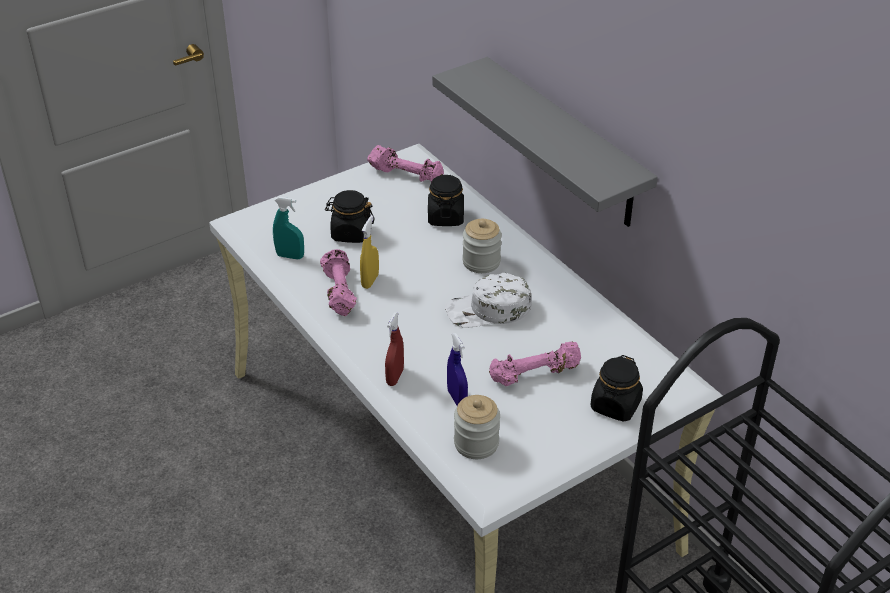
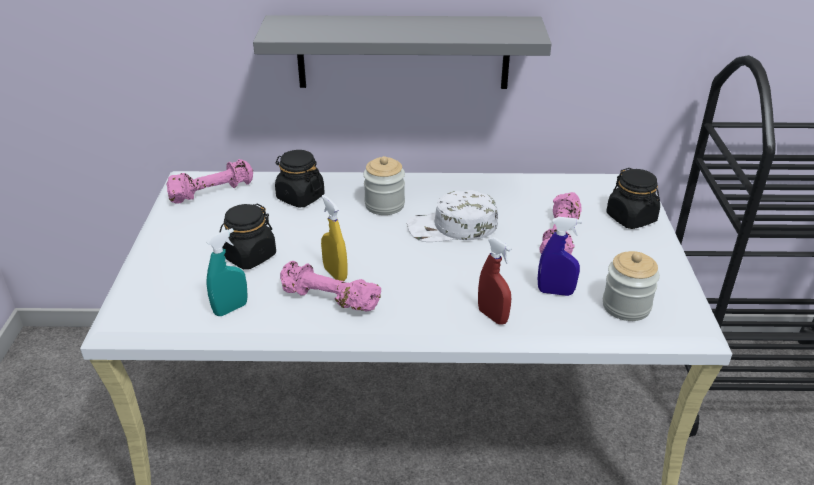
camera: 55 degrees left, 5 degrees down
white cap [445,273,532,328] -> white cap turned 60 degrees clockwise [407,190,498,242]

